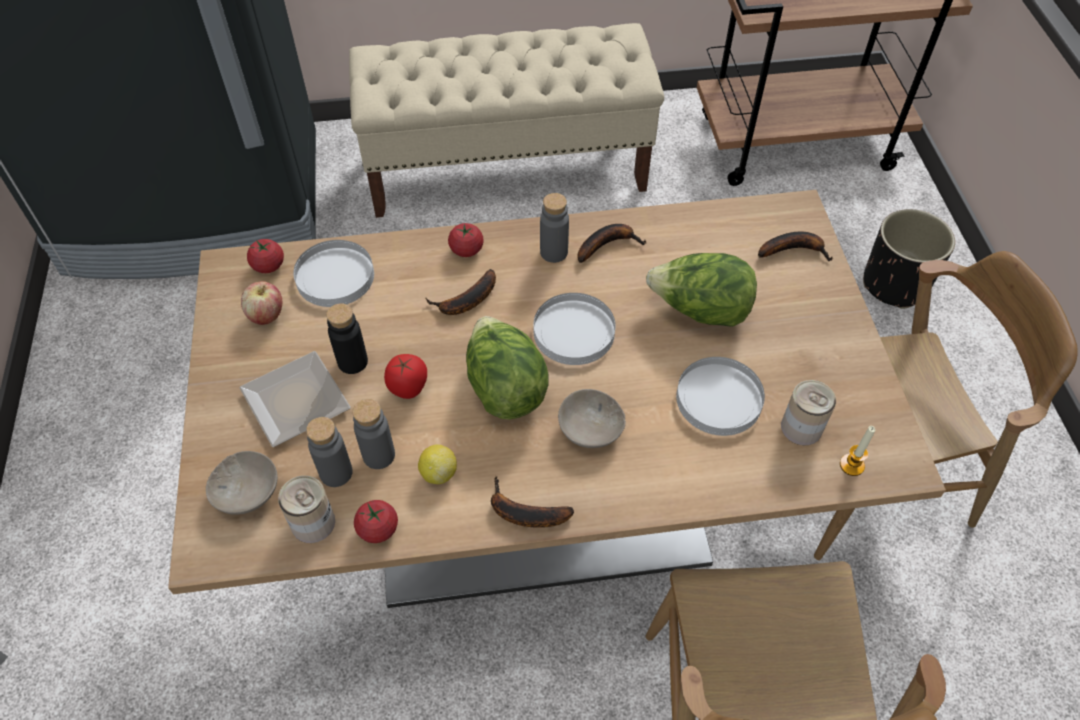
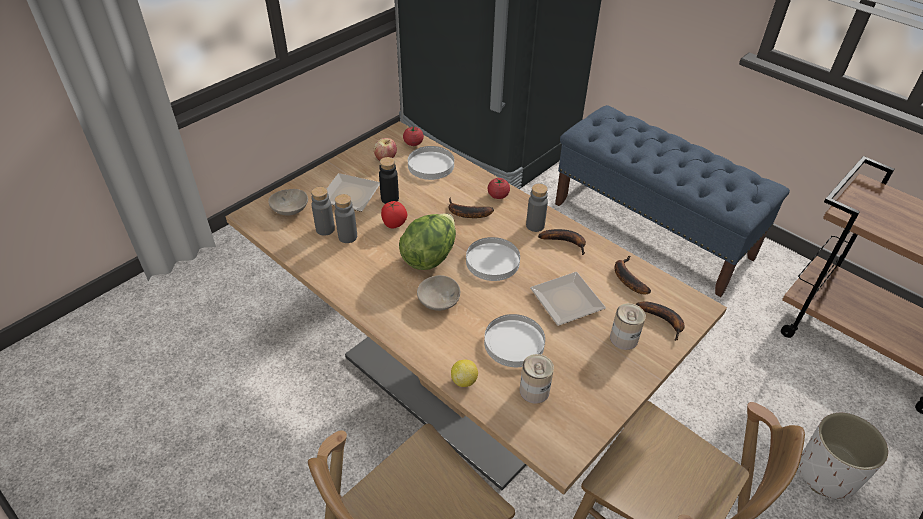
camera: 50 degrees right, 10 degrees down
can [278,475,335,543] -> can moved to [610,303,646,350]
beige bench [349,23,664,218] -> blue bench [555,105,790,297]
tomato [354,500,398,543] -> none
lemon [418,445,457,484] -> lemon moved to [451,360,478,387]
banana [491,476,574,528] -> banana moved to [614,256,651,294]
lettuce [646,253,757,327] -> plate [530,272,606,326]
candle [840,426,875,476] -> none
black planter [863,209,955,309] -> white planter [799,413,888,499]

